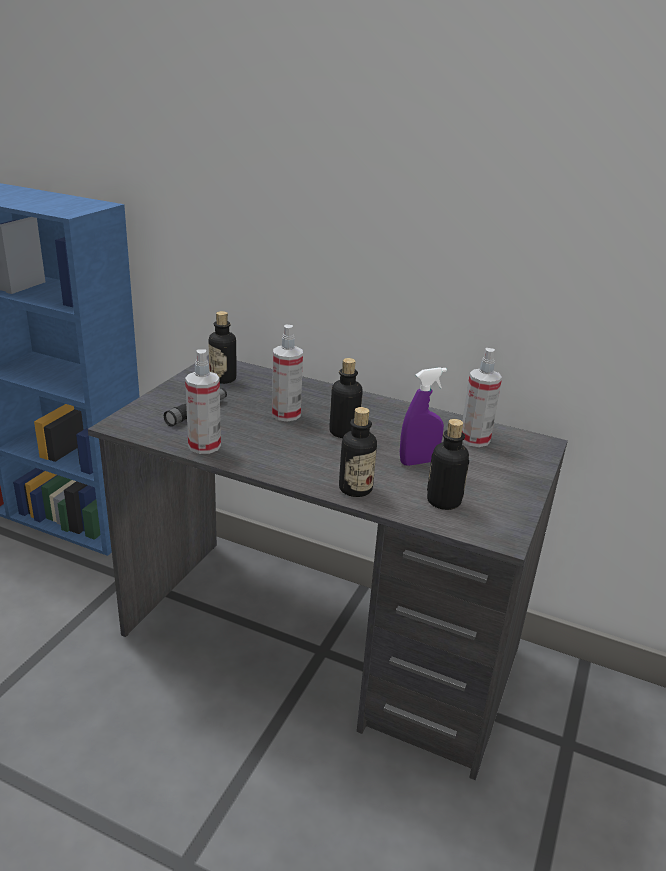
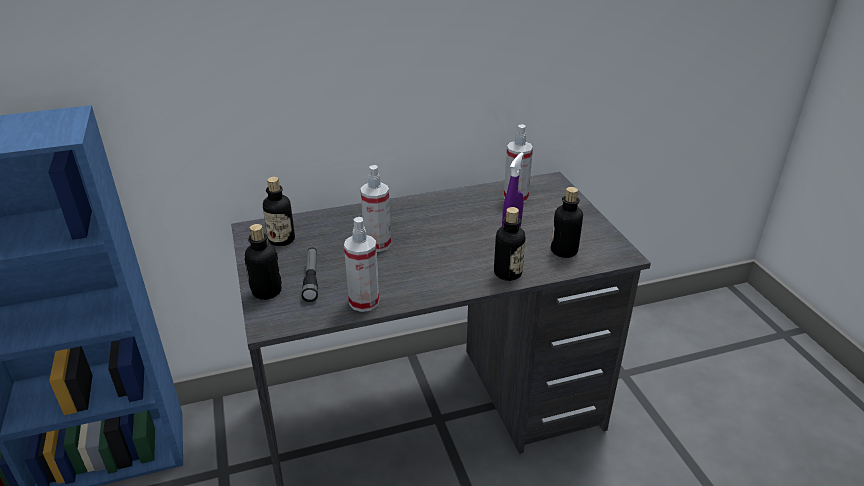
camera: 40 degrees left, 5 degrees up
bottle [329,358,362,438] -> bottle moved to [244,224,282,300]

